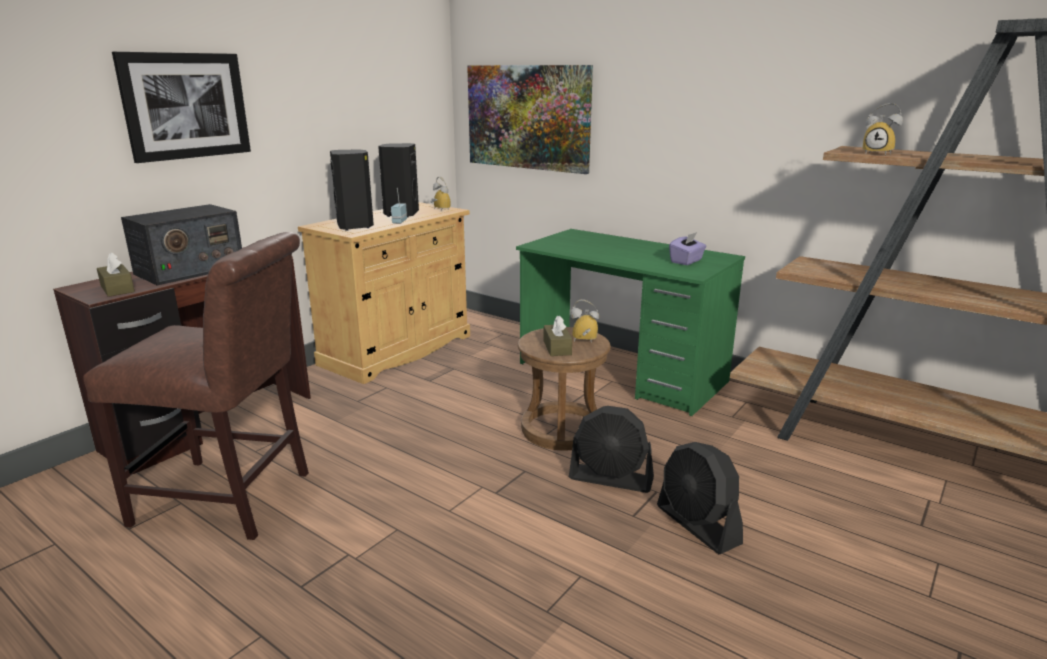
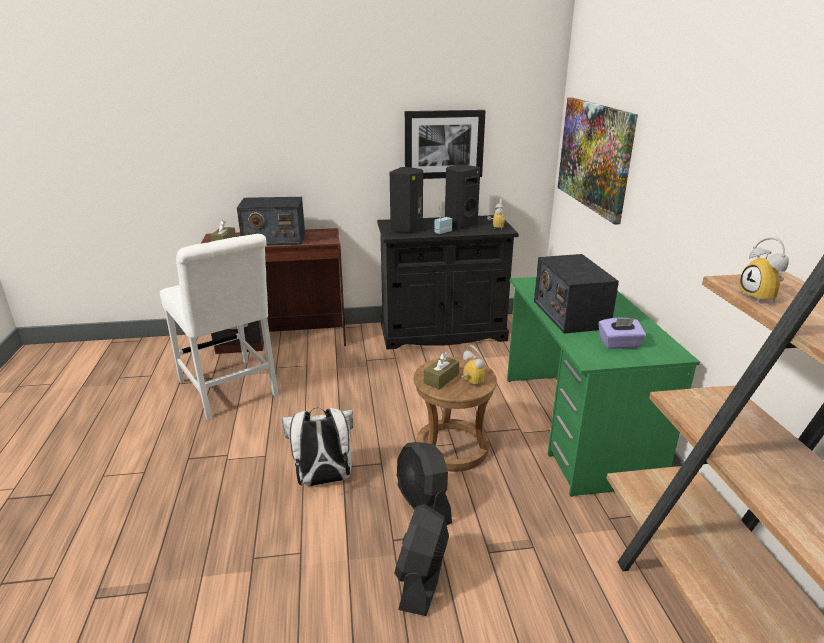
camera: 45 degrees right, 5 degrees up
brown chair [83,232,309,540] -> white chair [160,234,279,420]
picture [112,52,251,163] -> picture moved to [405,110,486,179]
beige cabinet [298,202,470,384] -> black cabinet [377,215,519,350]
none -> white backpack [282,408,353,486]
none -> radio [534,254,619,334]

